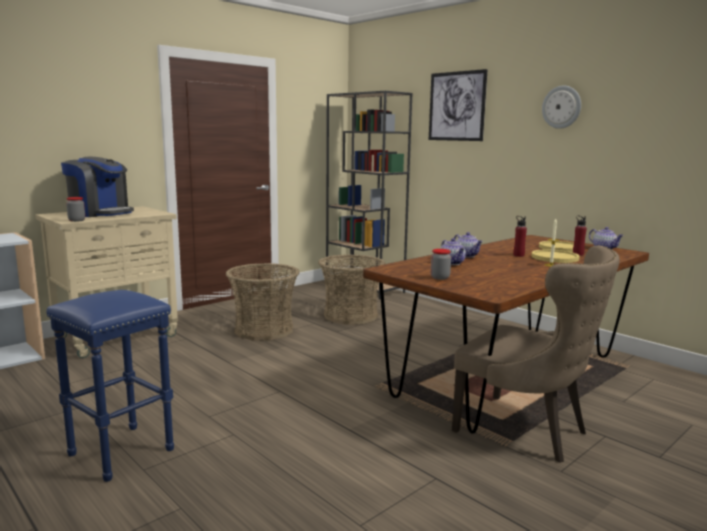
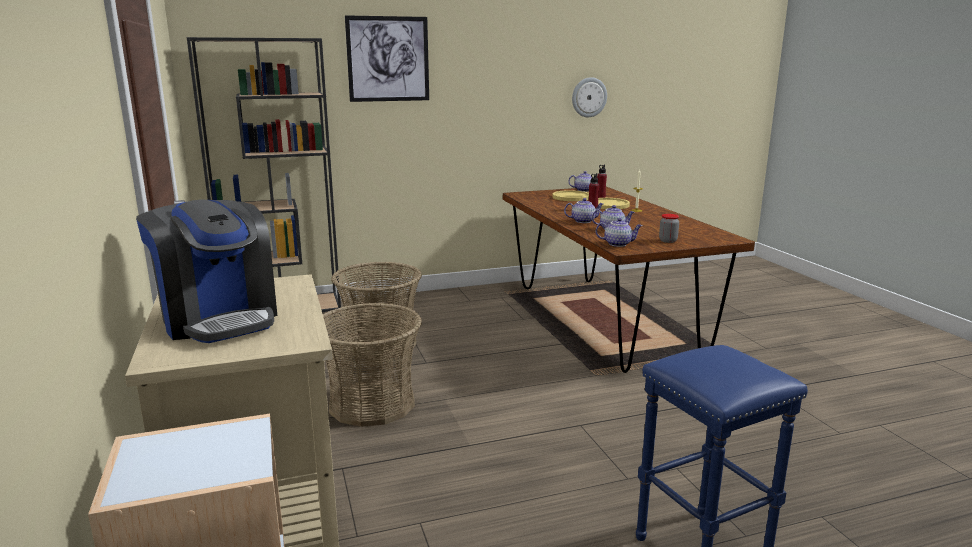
camera: 65 degrees left, 5 degrees up
coffee machine [61,157,134,217] -> coffee machine turned 90 degrees clockwise [136,199,277,343]
jar [66,197,85,222] -> none
beige chair [452,245,620,463] -> none
wall clock [542,86,581,129] -> wall clock moved to [572,77,607,117]
none -> teapot [596,218,642,247]

